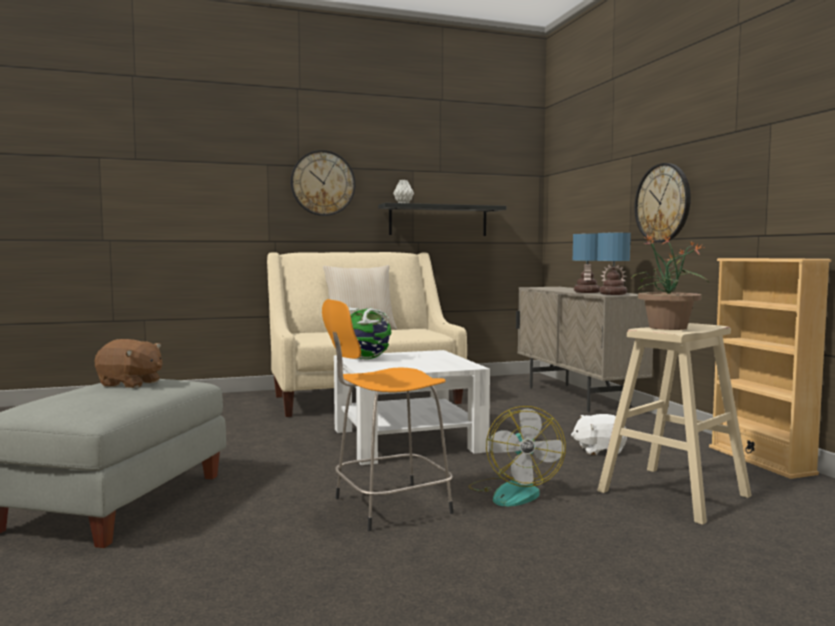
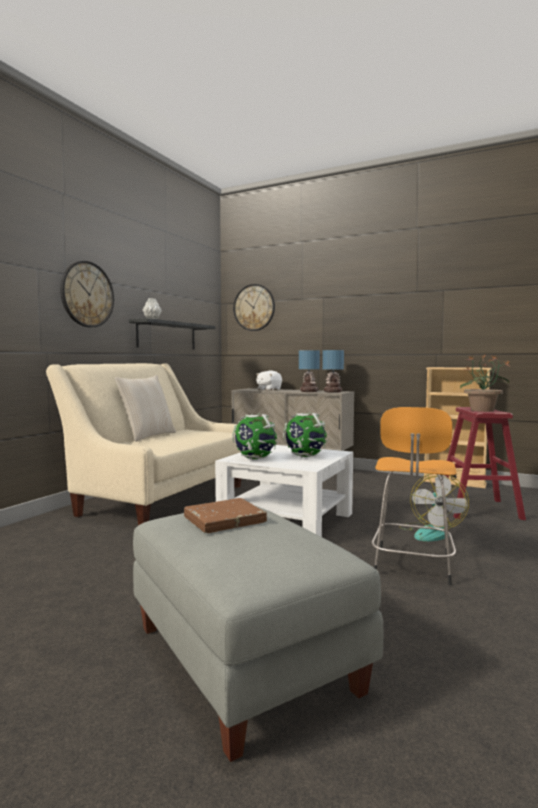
camera: 45 degrees left, 0 degrees up
brown plush toy [95,339,162,388] -> brown book [184,498,267,533]
fan [468,406,566,506] -> fan turned 60 degrees clockwise [399,474,469,541]
white plush toy [571,414,627,455] -> white plush toy moved to [256,370,282,390]
beige stool [597,323,752,525] -> red stool [444,407,526,520]
wall clock [634,163,691,243] -> wall clock moved to [233,284,275,331]
none -> globe [283,412,328,458]

